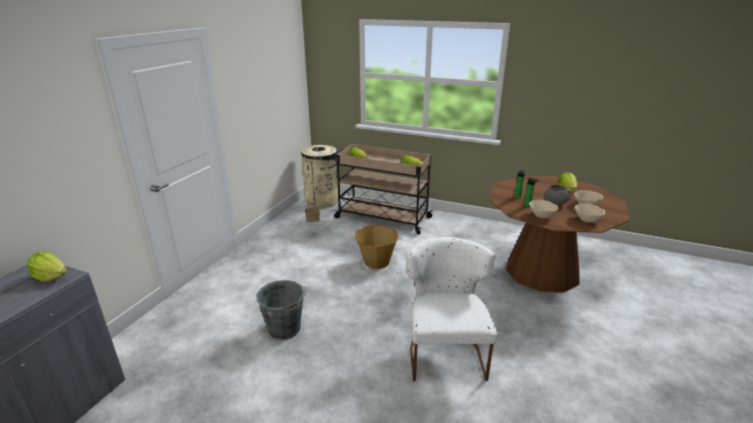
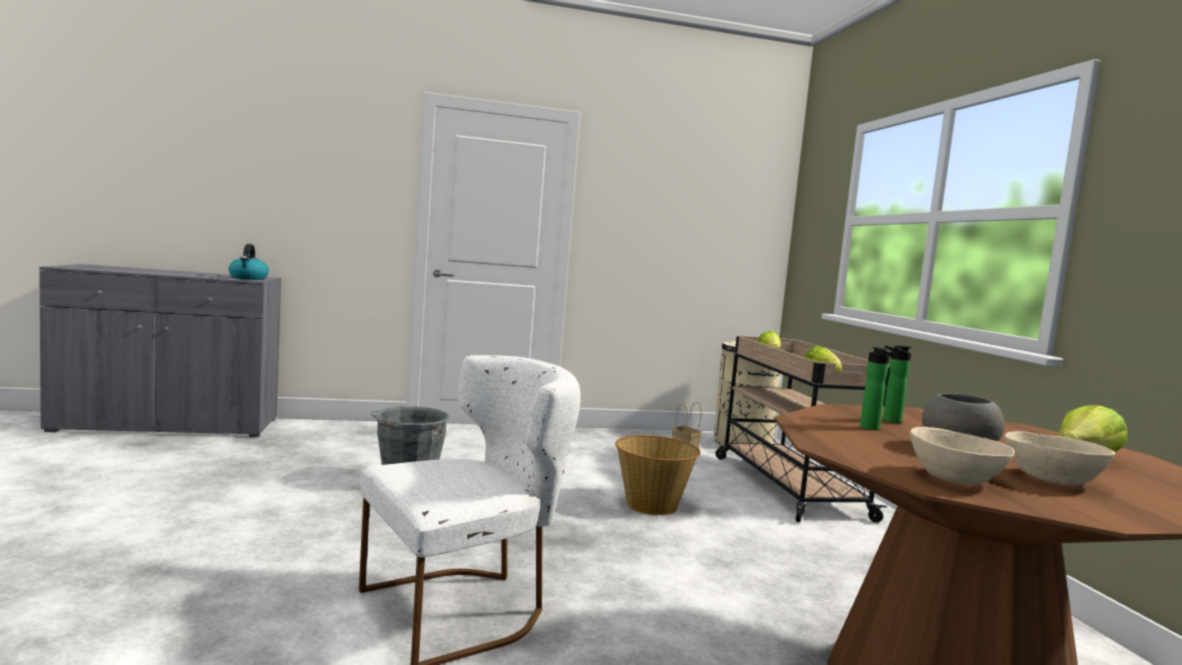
camera: 55 degrees right, 20 degrees down
lettuce [27,251,67,281] -> kettle [228,244,269,280]
beige bowl [529,200,558,218] -> none

